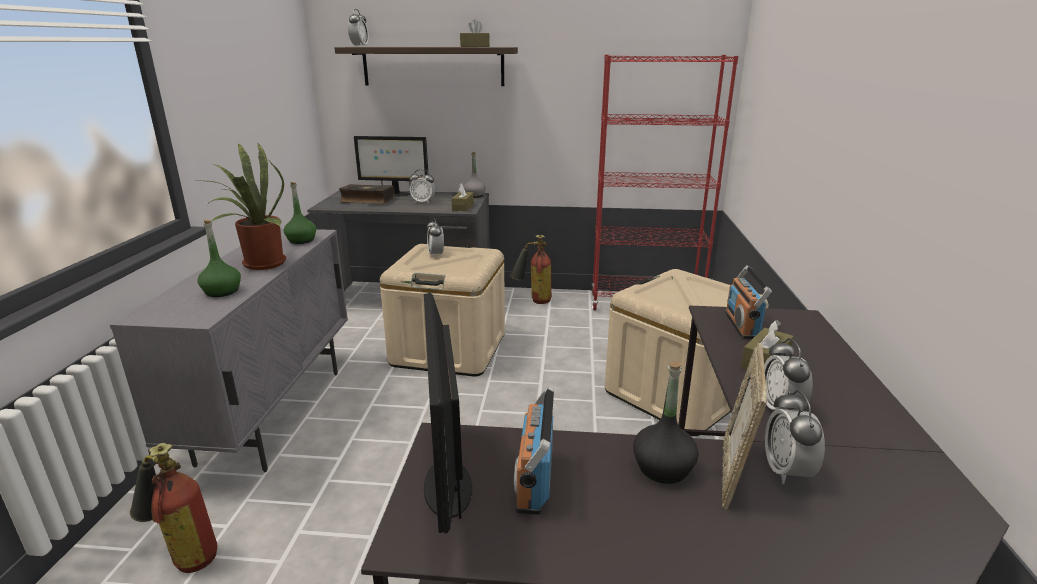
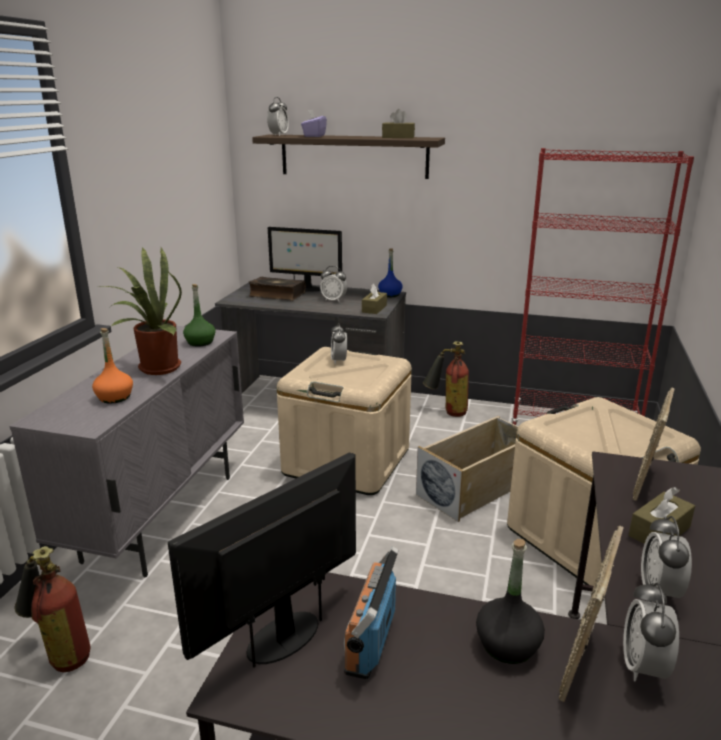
camera: 10 degrees right, 0 degrees up
green bottle [197,220,241,297] -> orange bottle [92,328,133,404]
monitor [424,293,472,533] -> monitor turned 45 degrees clockwise [168,452,356,668]
grey bottle [463,152,486,198] -> blue bottle [378,248,403,297]
radio [725,265,772,339] -> picture frame [633,388,675,501]
none -> purple tissue box [301,109,327,137]
none -> beige storage box [416,416,519,522]

